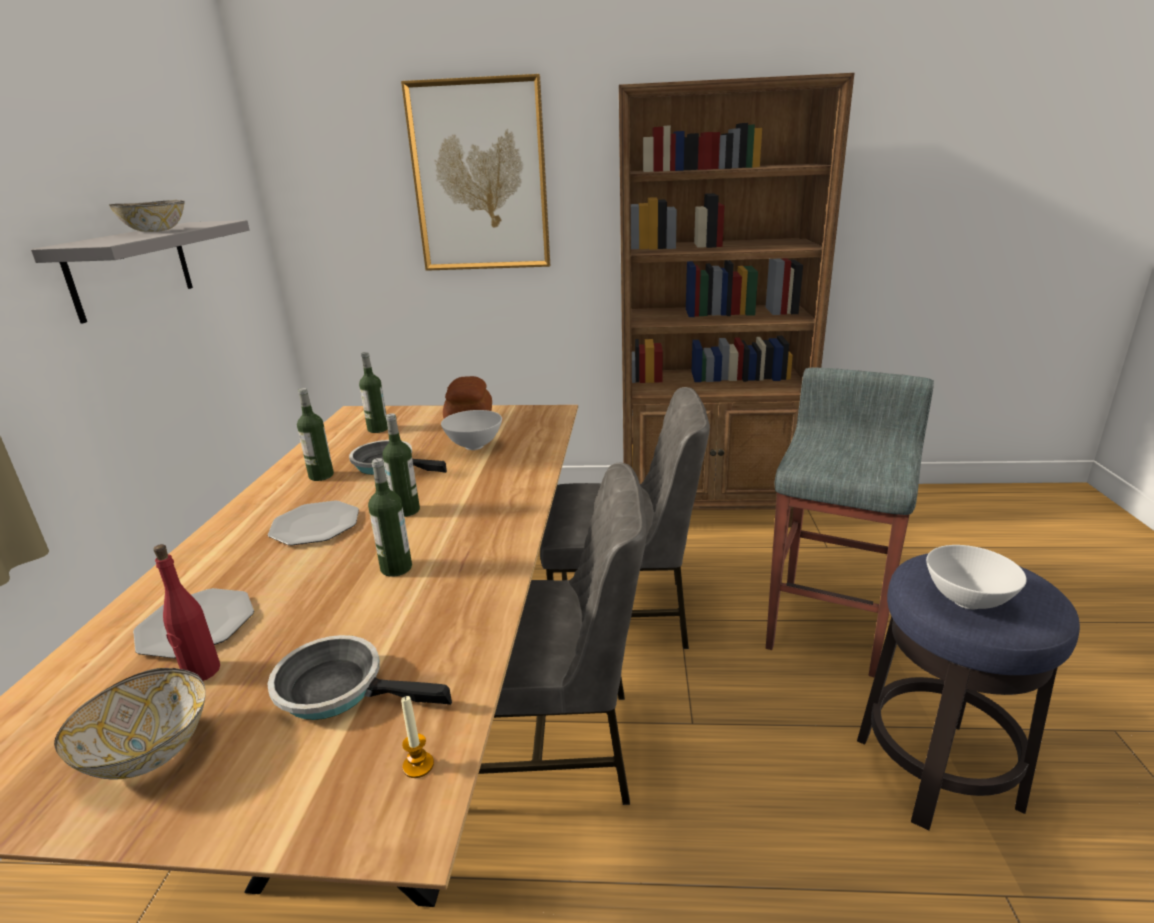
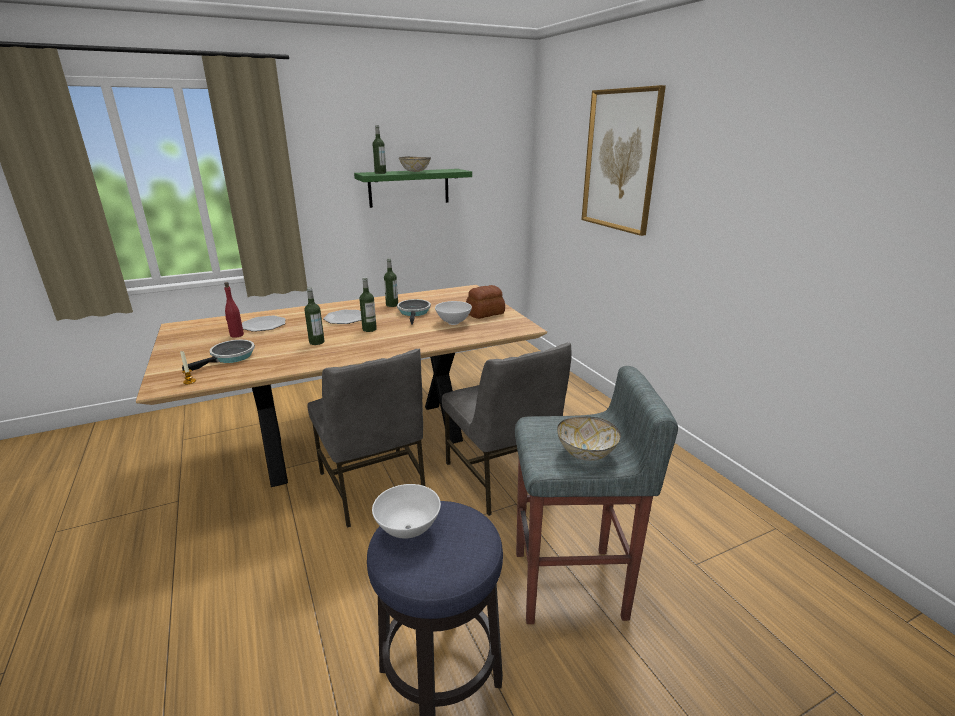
camera: 60 degrees right, 0 degrees up
grey shelf [31,220,250,324] -> green shelf [354,169,472,208]
bowl [54,668,206,780] -> bowl moved to [557,417,621,461]
frying pan [267,635,452,720] -> frying pan turned 45 degrees clockwise [182,340,255,371]
bottle [359,352,388,433] -> bottle moved to [372,125,386,174]
brown bookcase [619,73,854,527] -> none

